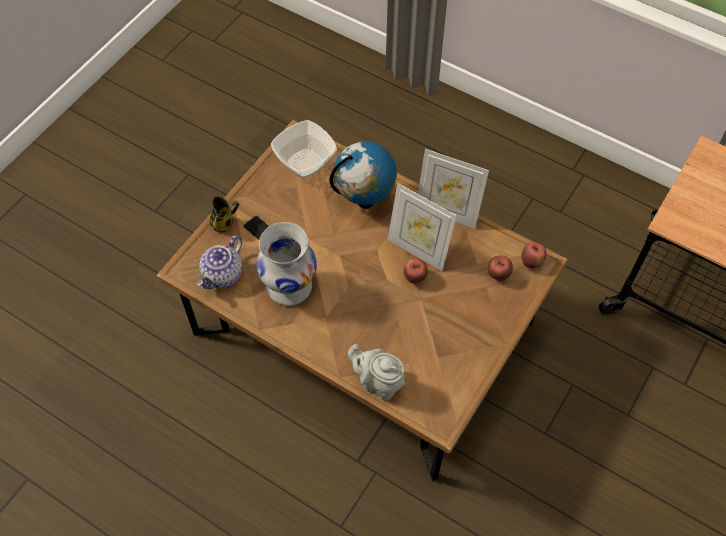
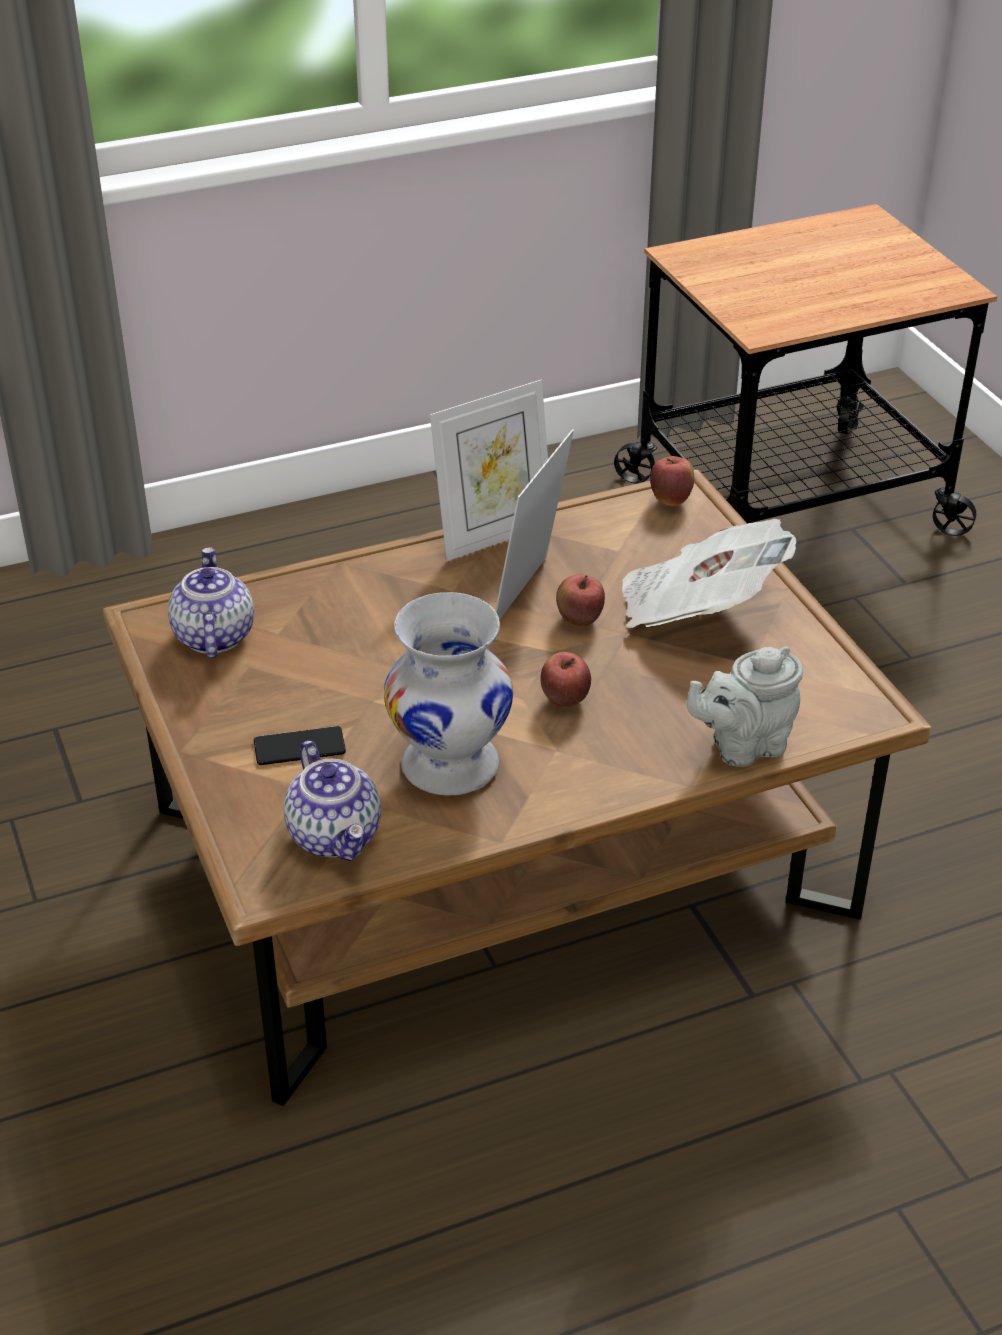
camera: 55 degrees left, 20 degrees down
mug [209,196,239,232] -> none
bowl [271,120,337,178] -> teapot [168,548,254,658]
globe [330,142,397,209] -> none
picture frame [388,183,457,271] -> picture frame turned 135 degrees clockwise [495,429,574,620]
apple [488,255,513,281] -> apple moved to [540,652,591,707]
none -> newspaper [622,519,796,628]

